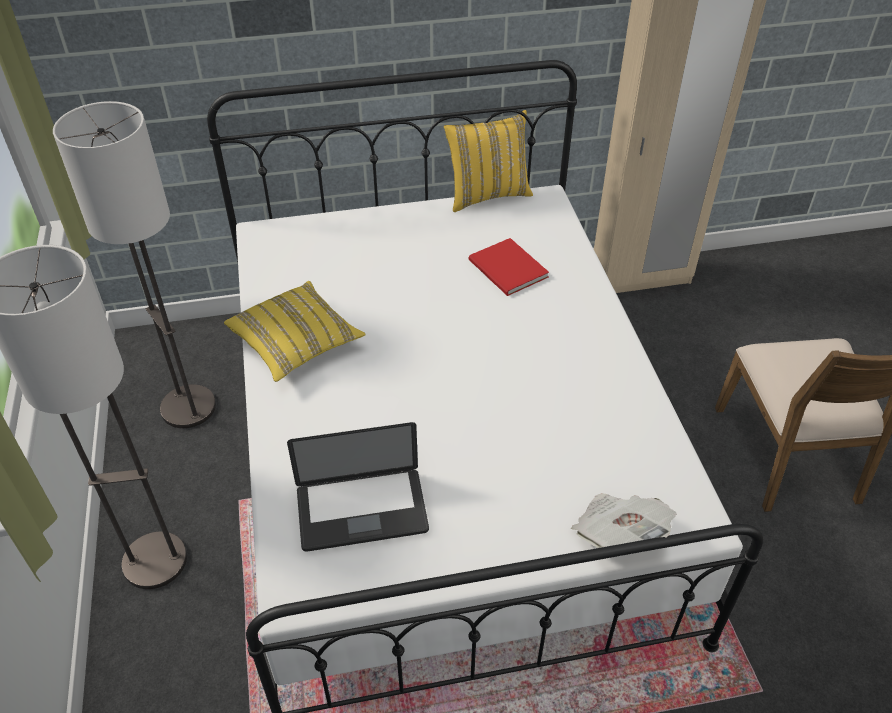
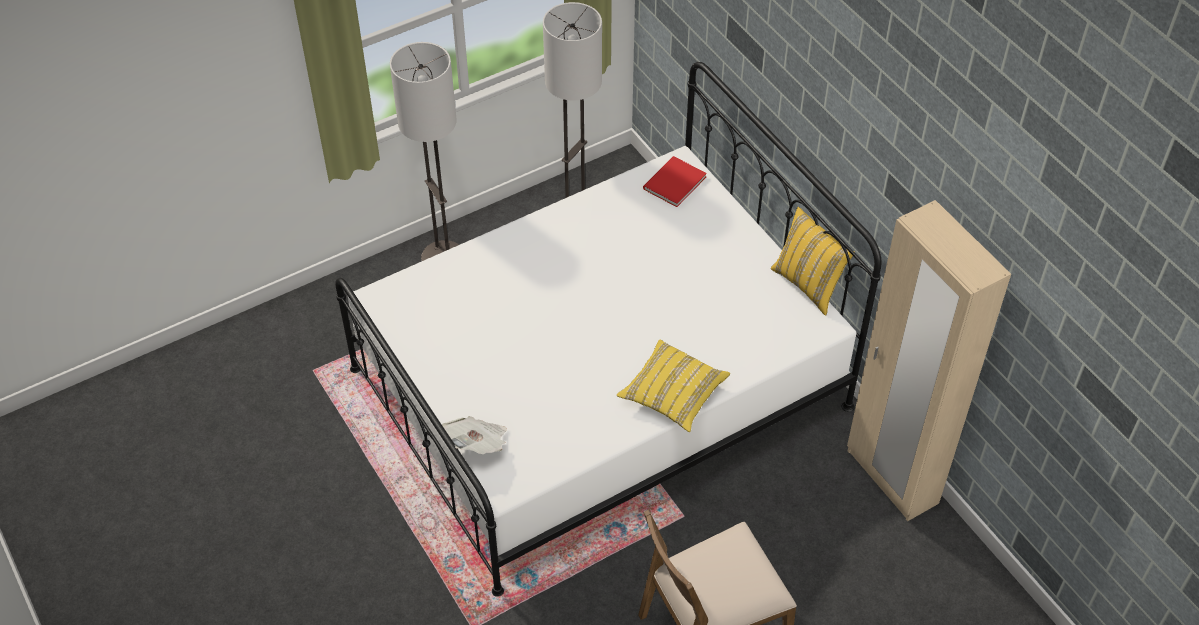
camera: 70 degrees right, 5 degrees up
yellow pillow [224,281,366,382] -> yellow pillow moved to [617,340,730,432]
laptop [287,422,429,552] -> none
red book [469,238,549,296] -> red book moved to [643,156,707,207]

